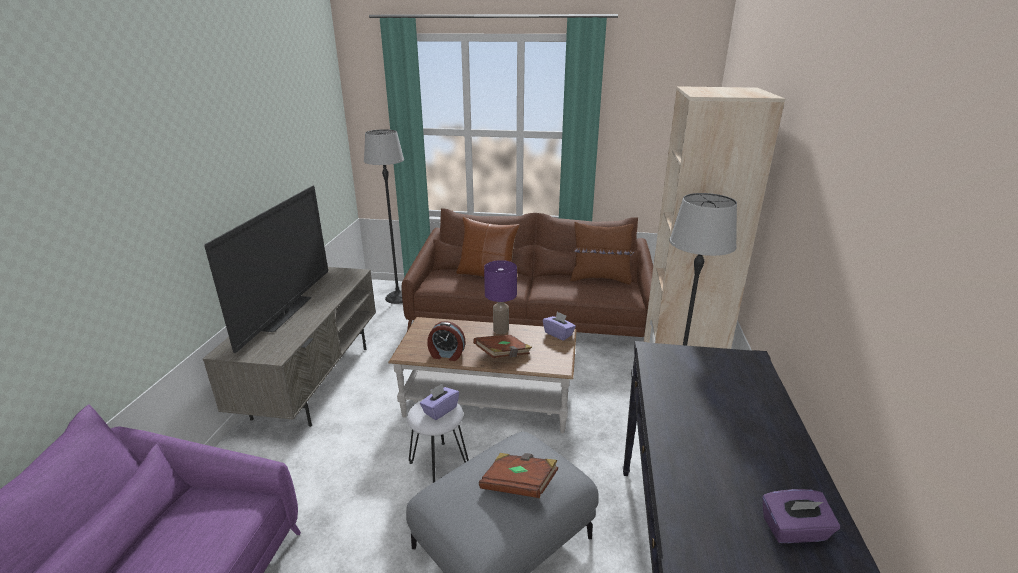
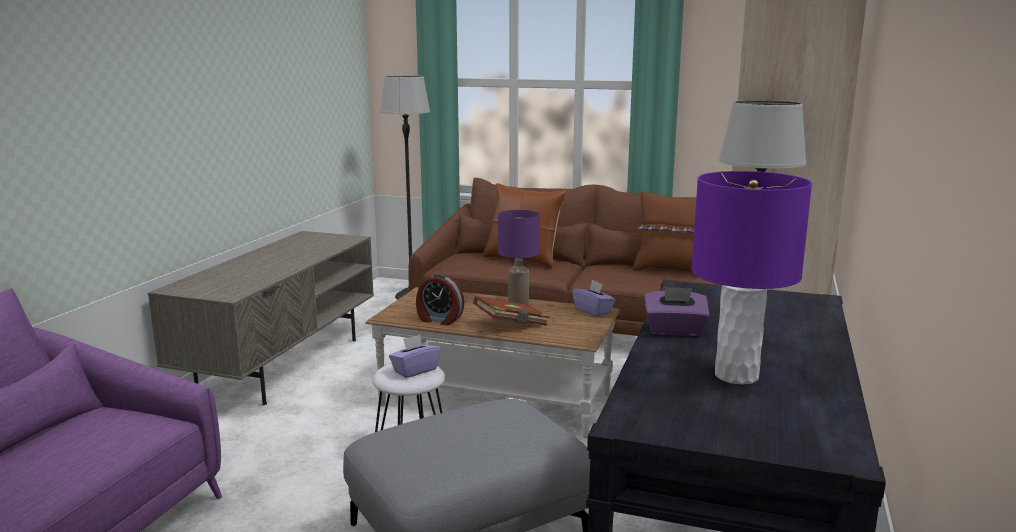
camera: 10 degrees right, 10 degrees down
television [204,186,328,353] -> none
brown book [479,453,558,498] -> none
purple tissue box [763,489,840,543] -> purple tissue box moved to [644,287,710,336]
none -> purple table lamp [691,171,812,385]

